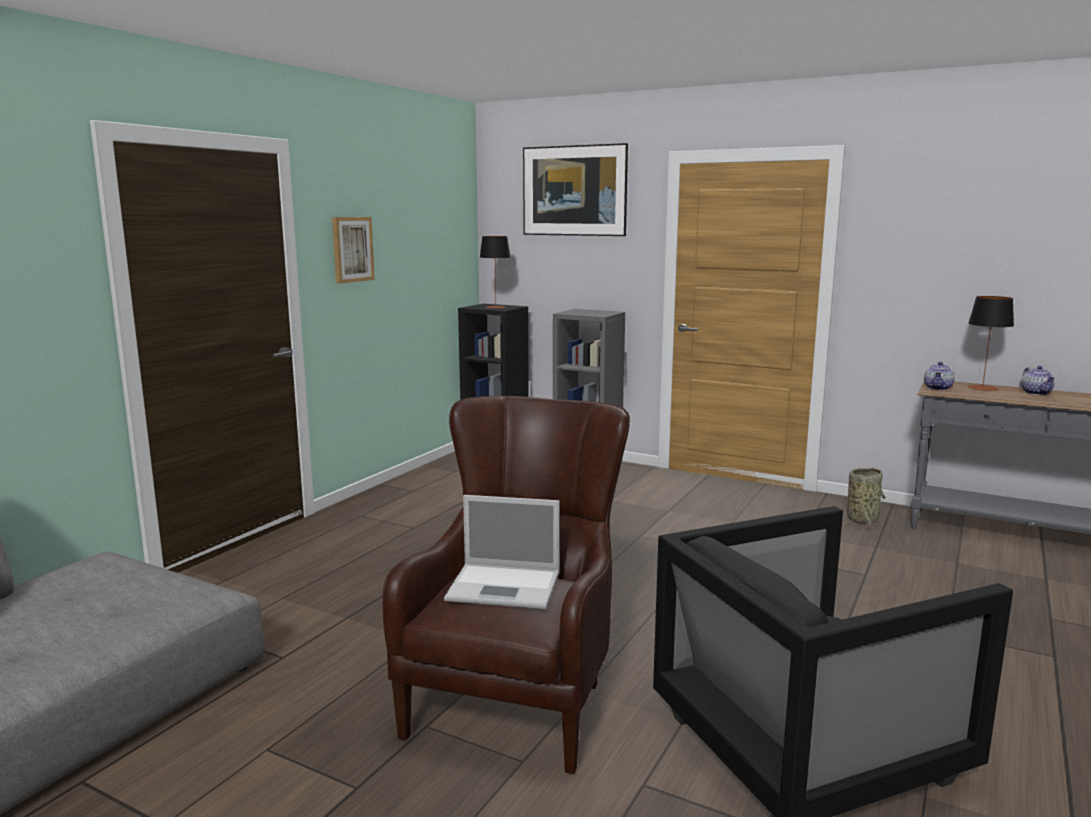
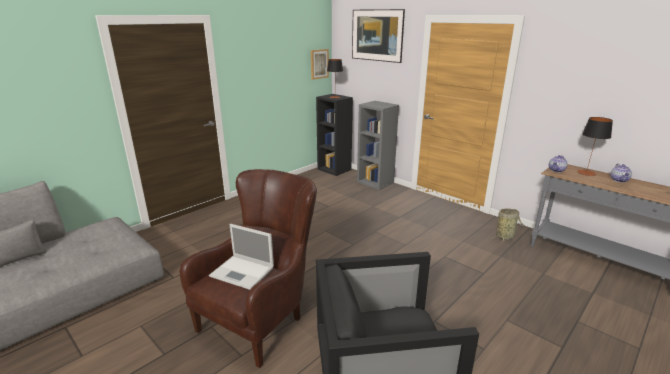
camera: 15 degrees right, 10 degrees up
picture [332,217,375,284] -> picture moved to [311,49,329,80]

